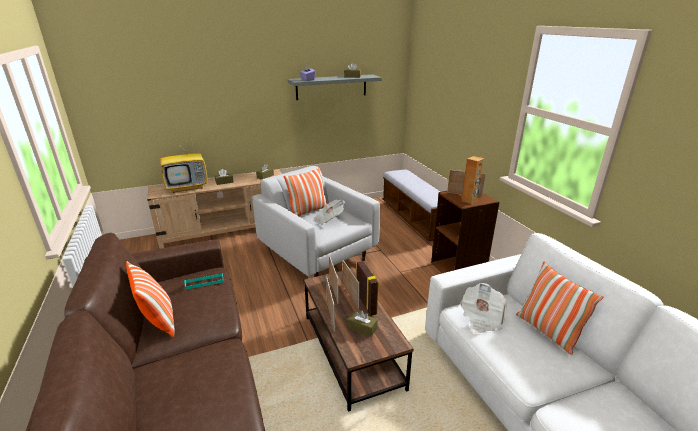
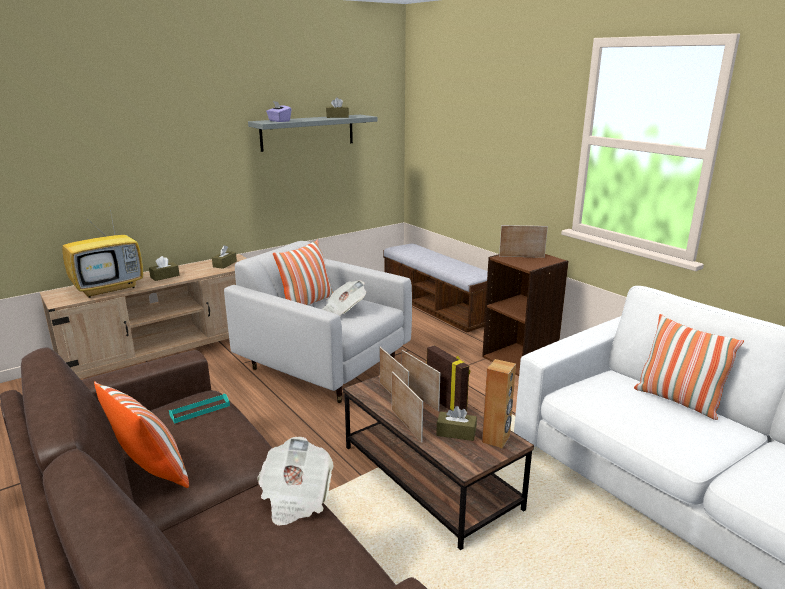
camera: 15 degrees left, 5 degrees down
brown speaker [461,156,484,204] -> brown speaker moved to [482,359,516,448]
newspaper [461,283,507,333] -> newspaper moved to [257,437,334,526]

